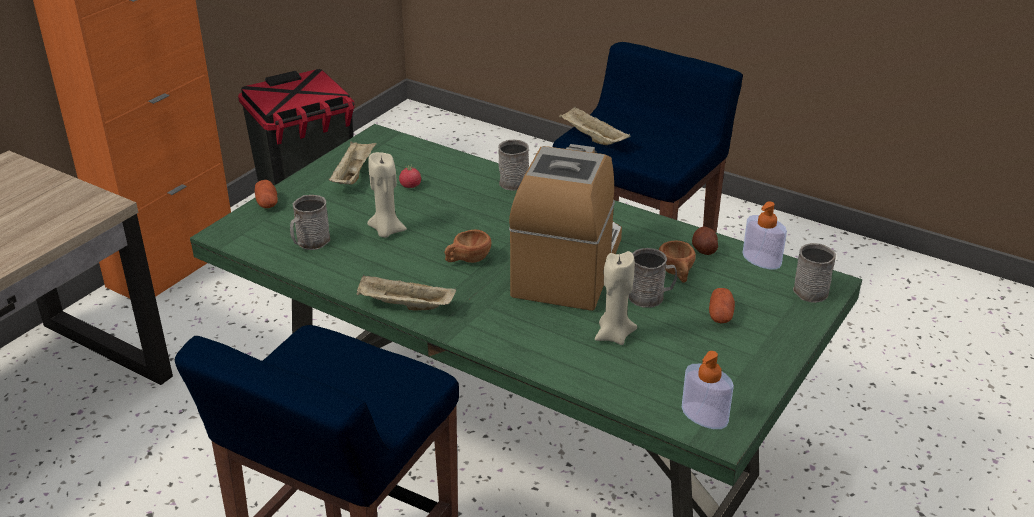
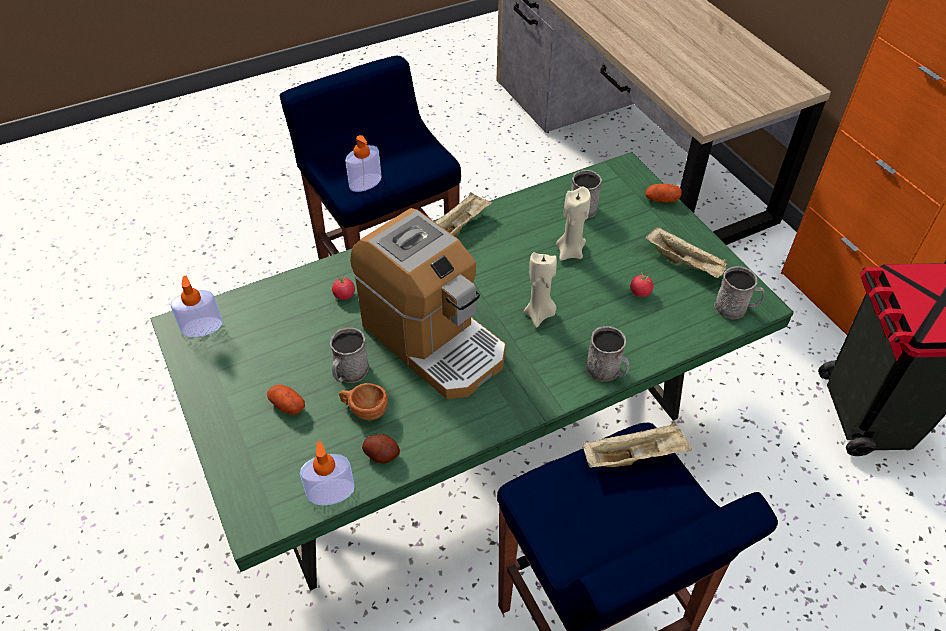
camera: 120 degrees right, 15 degrees up
brown cup [445,229,491,263] -> none
beige candle [595,251,637,345] -> beige candle moved to [524,252,557,328]
grey mug [793,243,837,303] -> grey mug moved to [714,266,764,319]
none -> tomato [332,276,355,300]
none -> soap dispenser [345,135,382,192]

